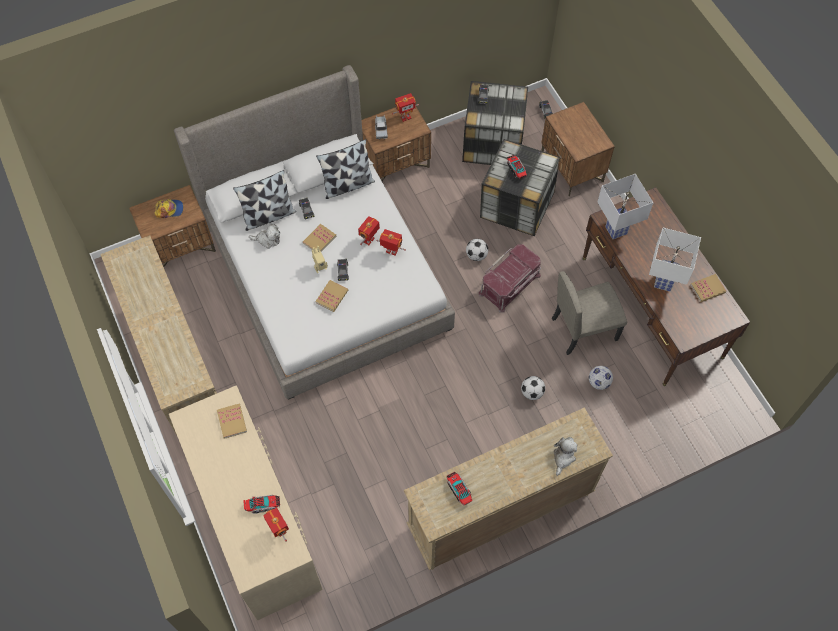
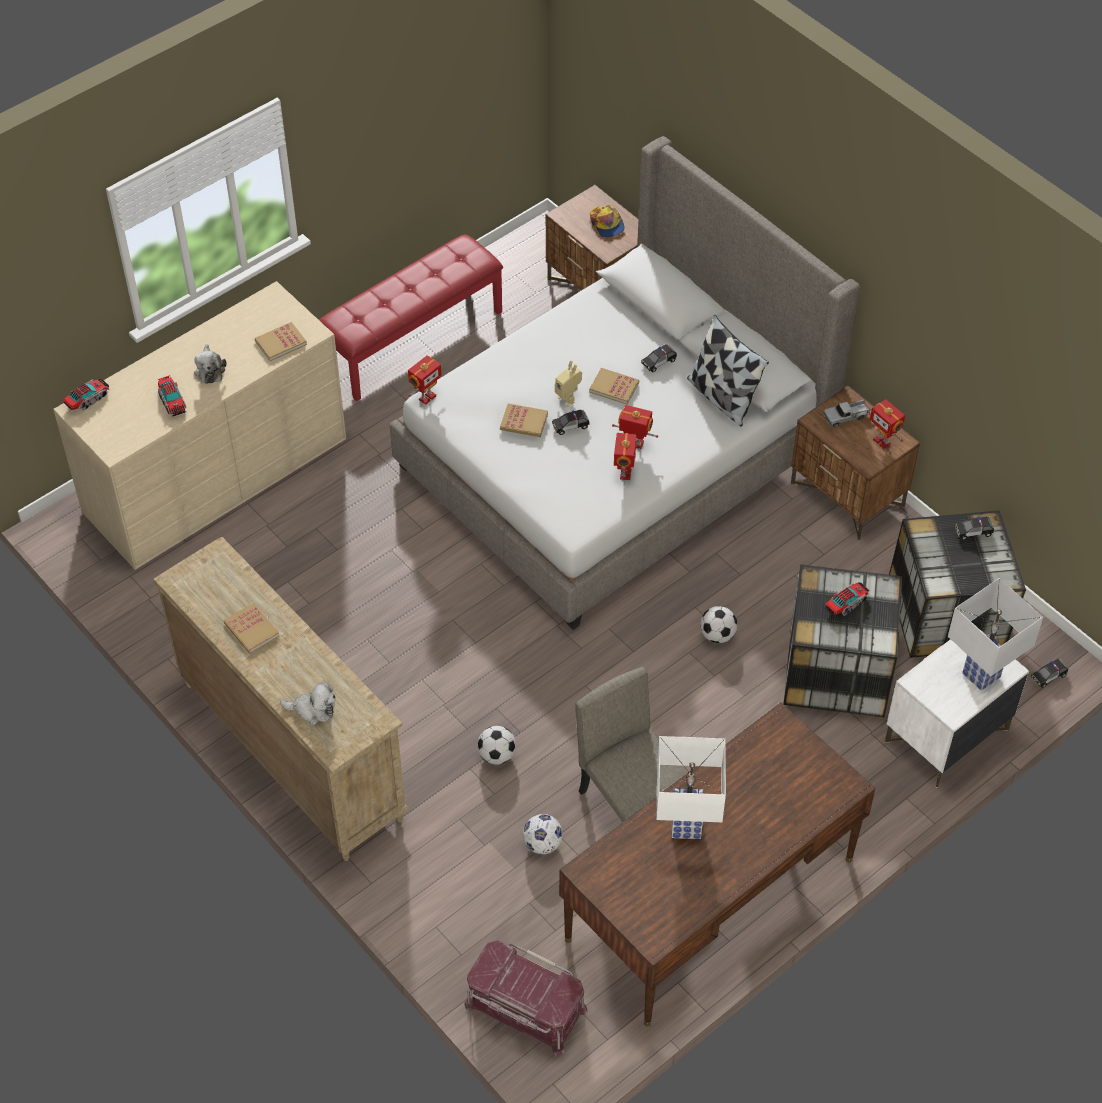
camera: 75 degrees right, 10 degrees down
beige dresser [100,235,217,435] -> red bench [319,234,503,401]
pillow [233,170,296,231] -> none
plush toy [249,224,280,249] -> plush toy moved to [194,344,226,384]
toy robot [263,507,289,542] -> toy robot moved to [408,355,442,405]
toy truck [447,472,473,506] -> toy truck moved to [63,379,109,410]
red storage box [479,245,541,313] -> red storage box moved to [464,940,588,1056]
brown nightstand [541,102,615,196] -> white nightstand [885,628,1029,788]
white table lamp [597,174,653,239] -> white table lamp moved to [948,578,1043,691]
book [690,274,726,302] -> book moved to [224,603,279,653]

